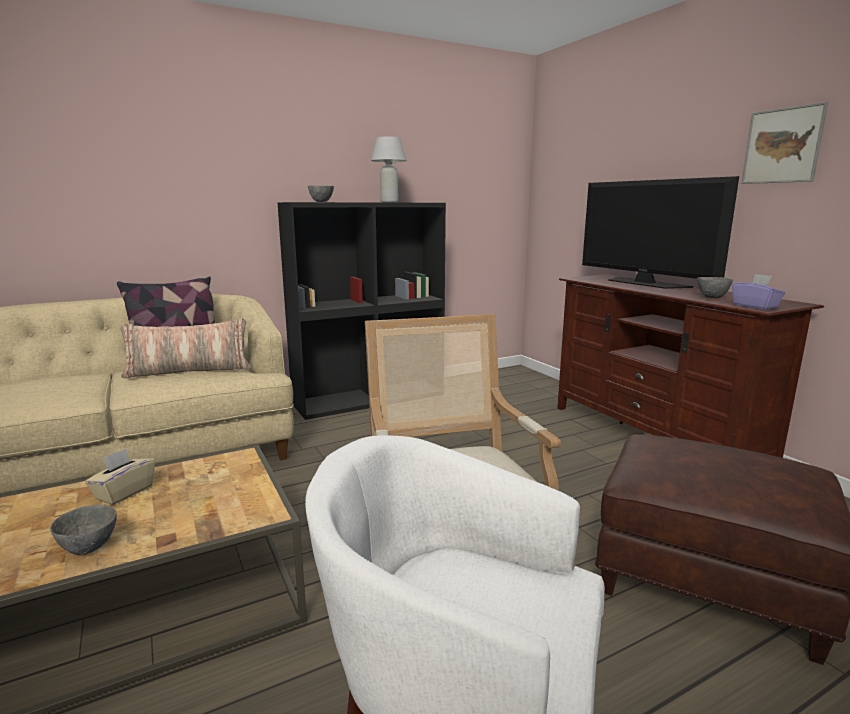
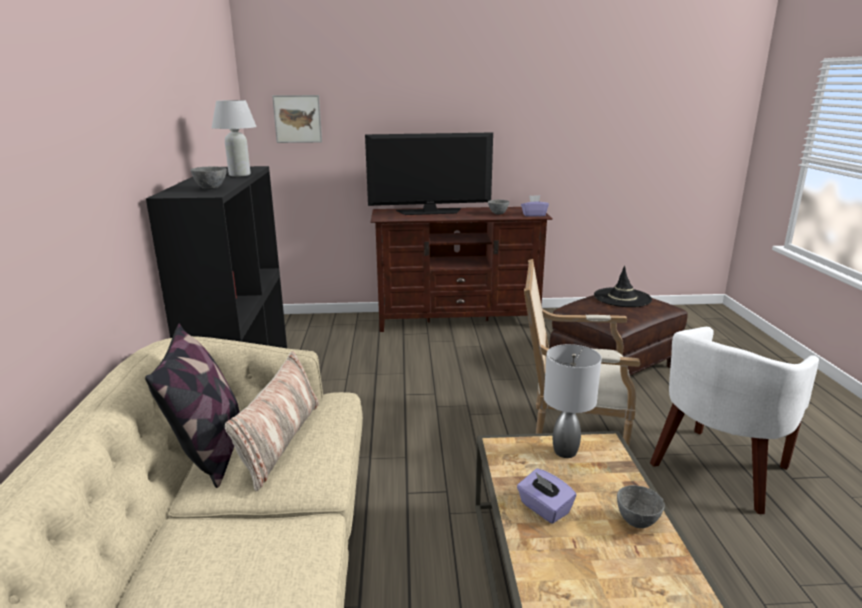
camera: 65 degrees left, 5 degrees up
beige tissue box [85,448,155,505] -> purple tissue box [517,468,576,524]
picture [741,102,828,184] -> picture moved to [272,95,322,143]
none -> grey table lamp [544,344,602,458]
none -> black hat [594,266,652,307]

